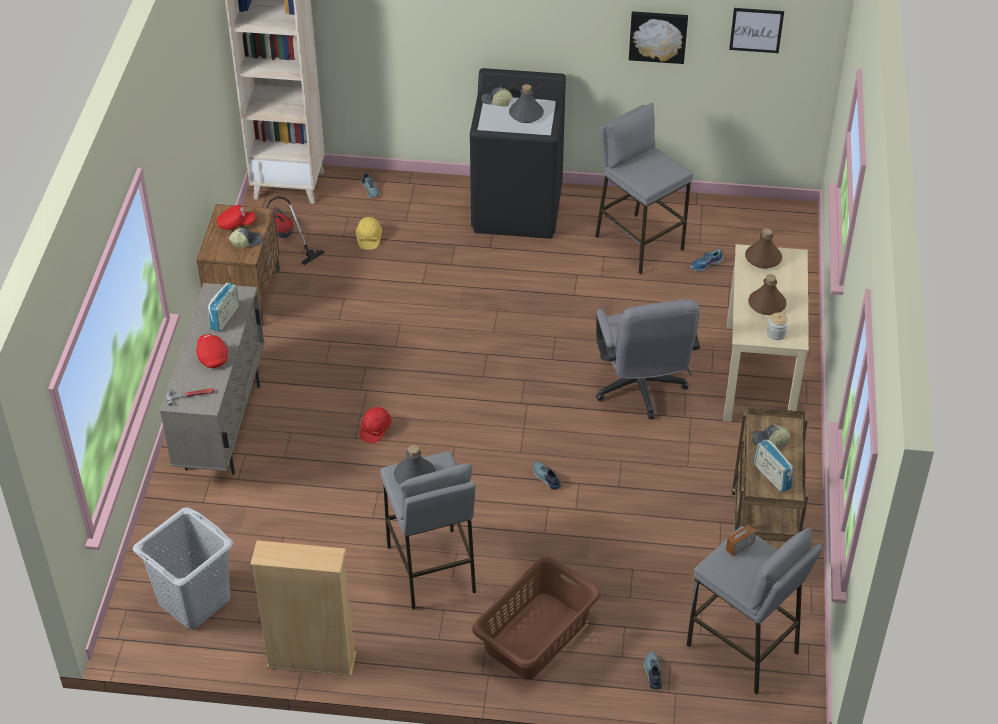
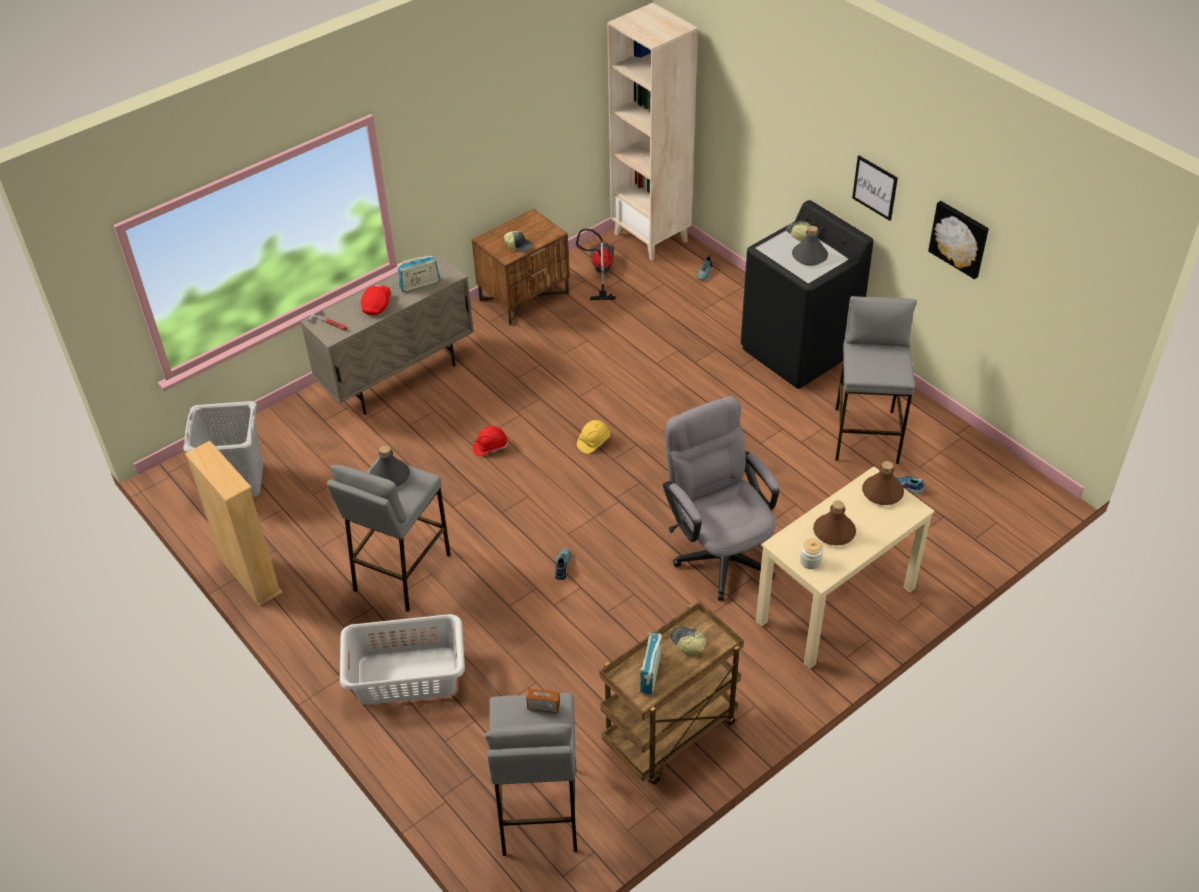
camera: 45 degrees right, 0 degrees up
red cap [217,205,255,230] -> none
yellow hard hat [356,217,382,250] -> yellow hard hat moved to [577,420,610,454]
brown laundry basket [472,557,601,679] -> grey laundry basket [340,614,465,705]
grey office chair [596,298,700,419] -> grey office chair turned 120 degrees clockwise [663,396,779,601]
shoe [644,652,662,690] -> none
picture [729,8,784,53] -> picture moved to [852,156,898,221]

